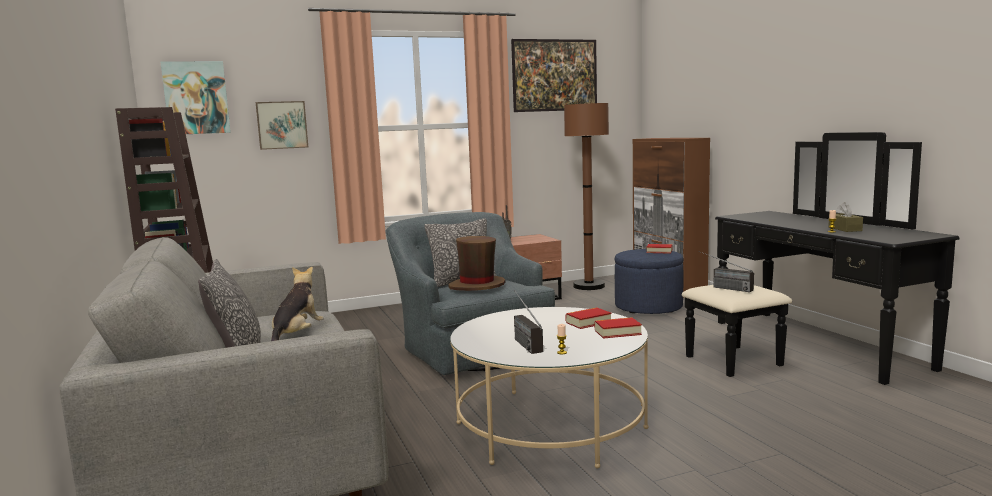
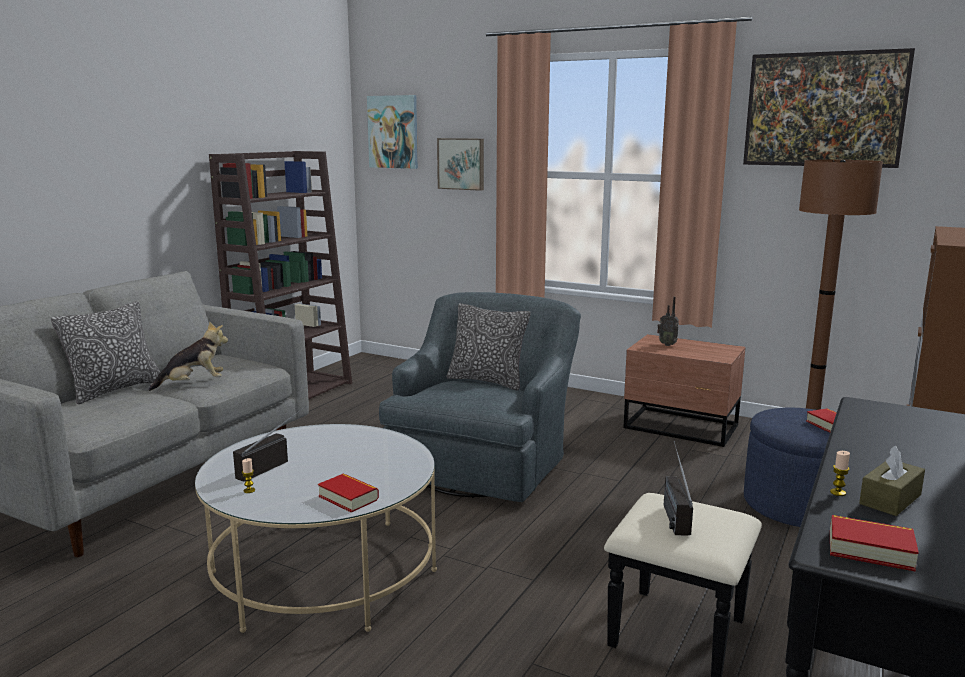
camera: 50 degrees right, 5 degrees up
brown hat [448,236,505,291] -> none
book [565,308,611,329] -> book moved to [830,515,919,572]

